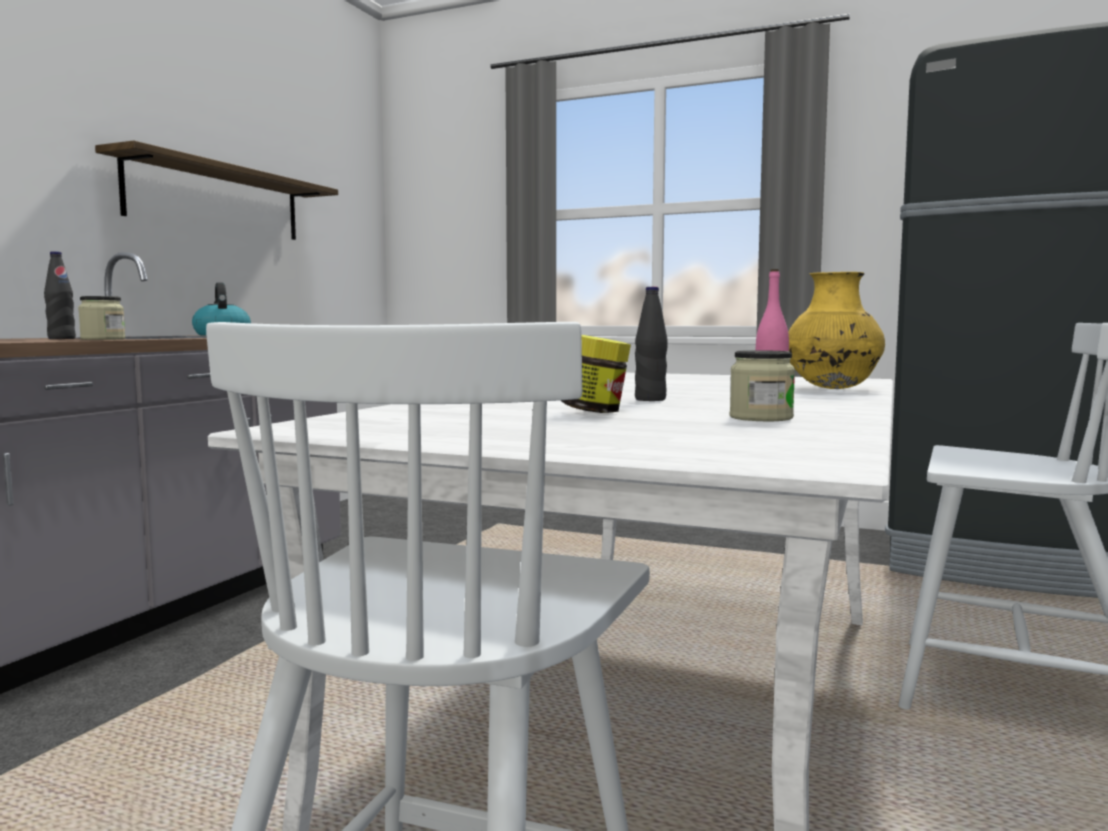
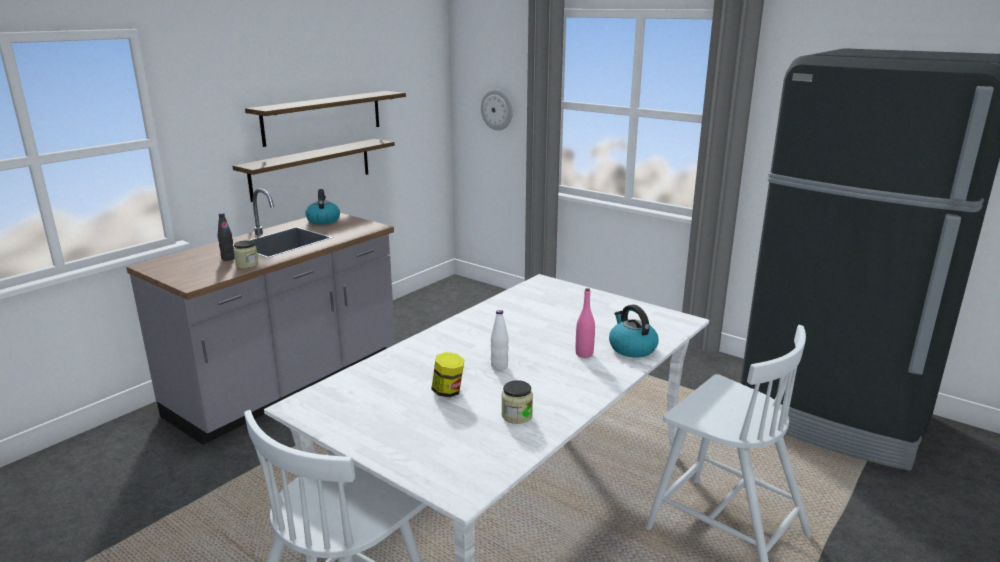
camera: 15 degrees right, 15 degrees up
black bottle [635,286,668,401] -> white bottle [491,310,509,370]
yellow vase [788,272,885,389] -> kettle [609,305,658,357]
none -> shelf [233,139,395,202]
none -> wall clock [481,90,513,131]

